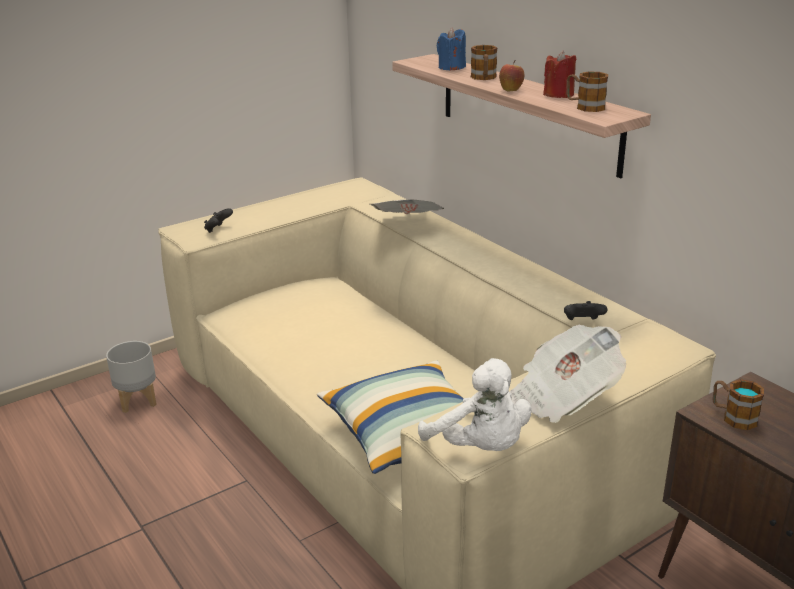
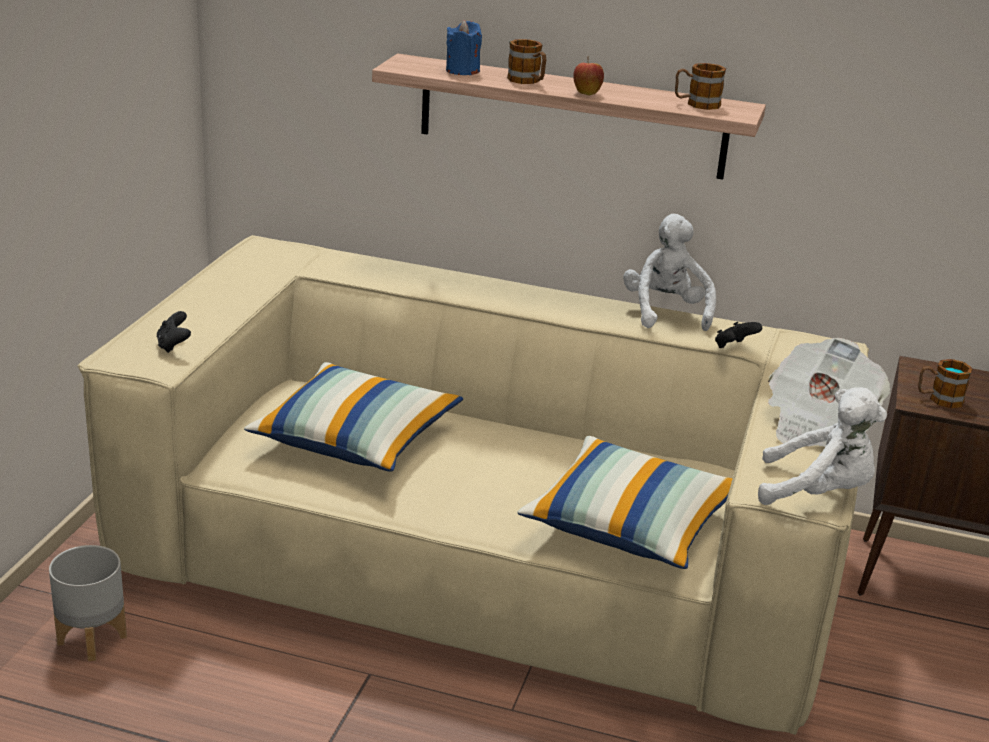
camera: 40 degrees left, 0 degrees up
newspaper [370,200,444,214] -> none
red candle [543,50,576,98] -> none
none -> pillow [244,362,463,472]
none -> white plush toy [623,214,716,331]

